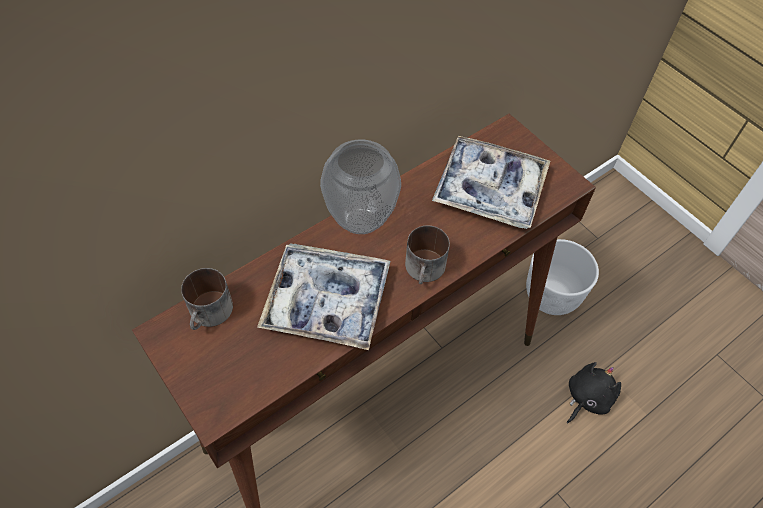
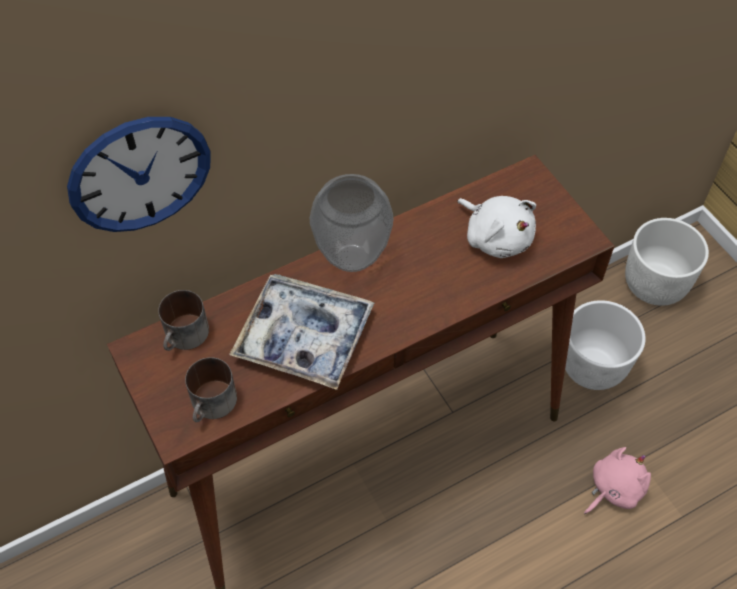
camera: 10 degrees right, 0 degrees up
mug [405,226,450,284] -> mug moved to [185,357,237,422]
tray [432,136,550,229] -> white plush toy [457,196,536,258]
black plush toy [567,362,621,424] -> pink plush toy [584,447,651,514]
none -> wall clock [67,117,211,232]
none -> white planter [625,218,709,306]

